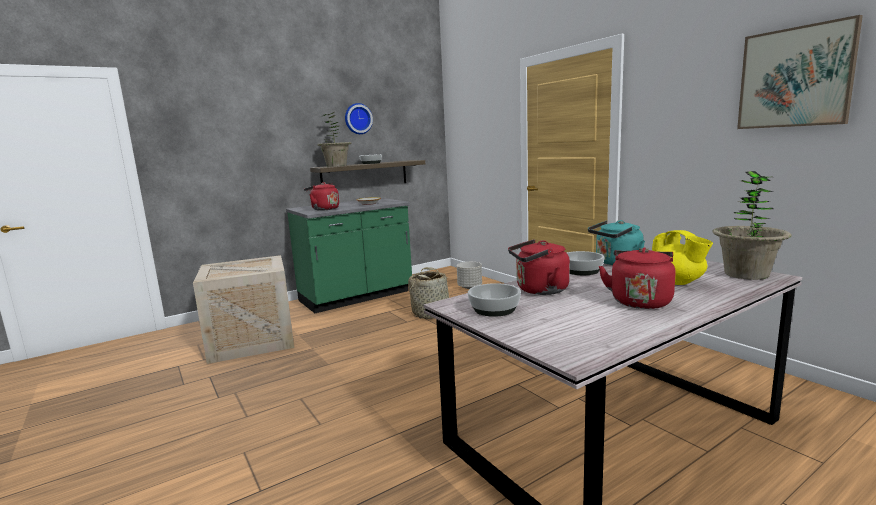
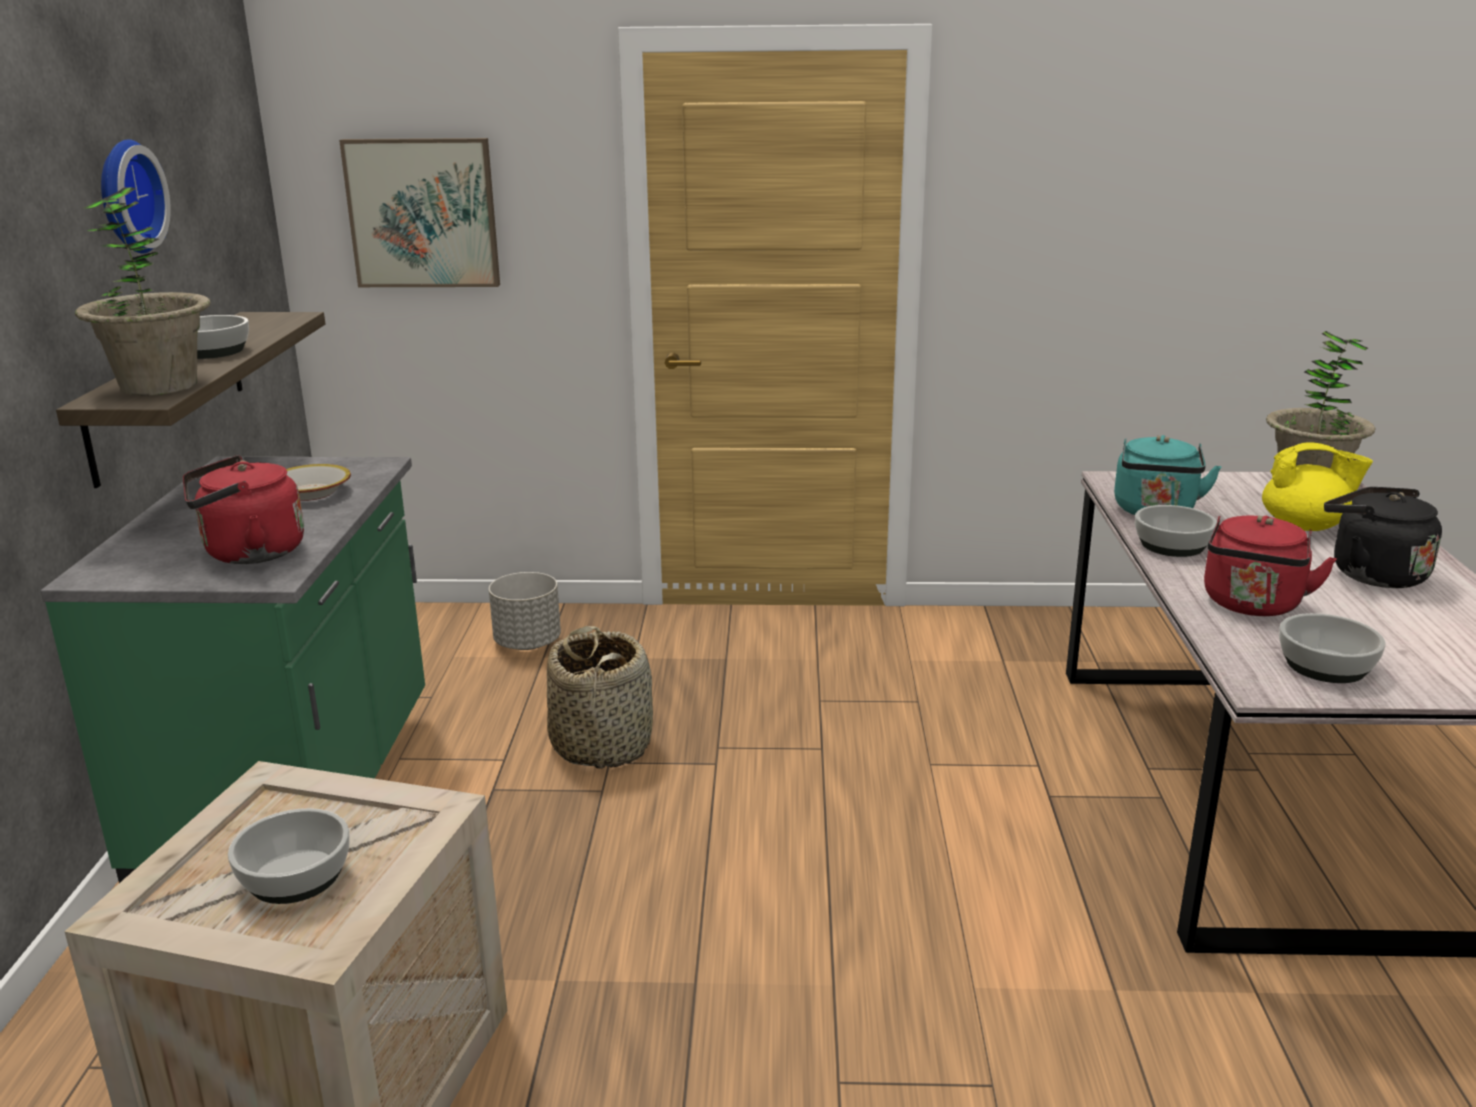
camera: 55 degrees left, 10 degrees up
red kettle [599,247,676,309] -> black kettle [1324,487,1442,588]
picture [737,15,863,129] -> picture moved to [339,138,500,287]
none -> bowl [228,808,350,904]

